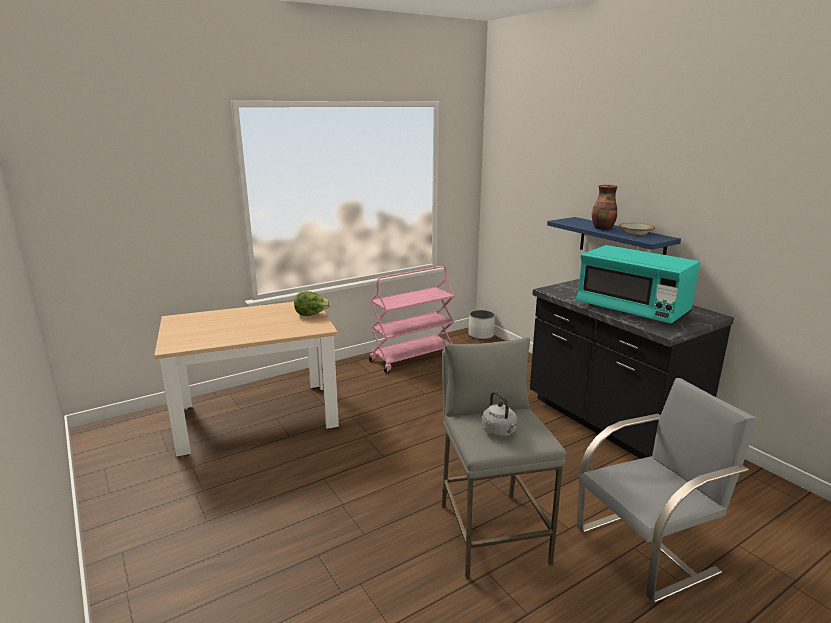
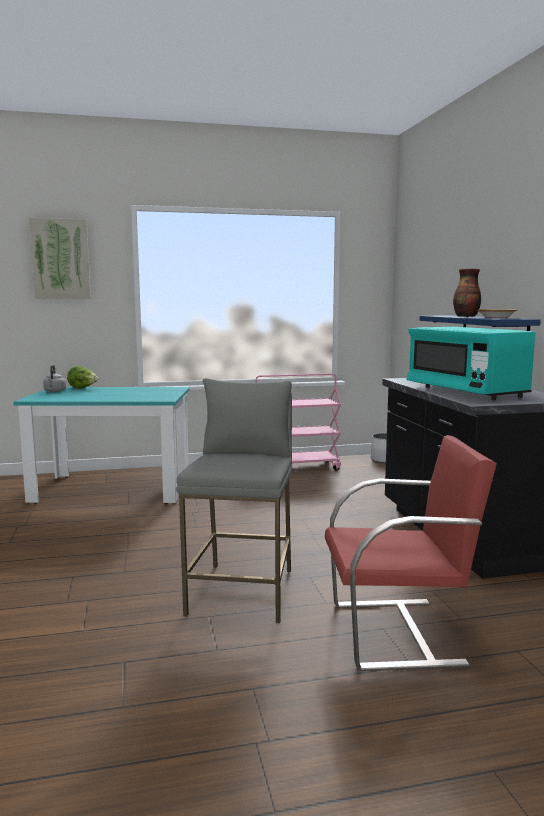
camera: 20 degrees right, 10 degrees down
beige dining table [154,302,339,457] -> turquoise dining table [14,387,190,504]
lettuce [294,291,331,316] -> lettuce moved to [67,366,99,388]
grey kettle [482,391,517,437] -> grey kettle moved to [43,365,66,392]
grey chair [577,378,758,603] -> red chair [325,435,497,671]
none -> picture [29,218,91,299]

